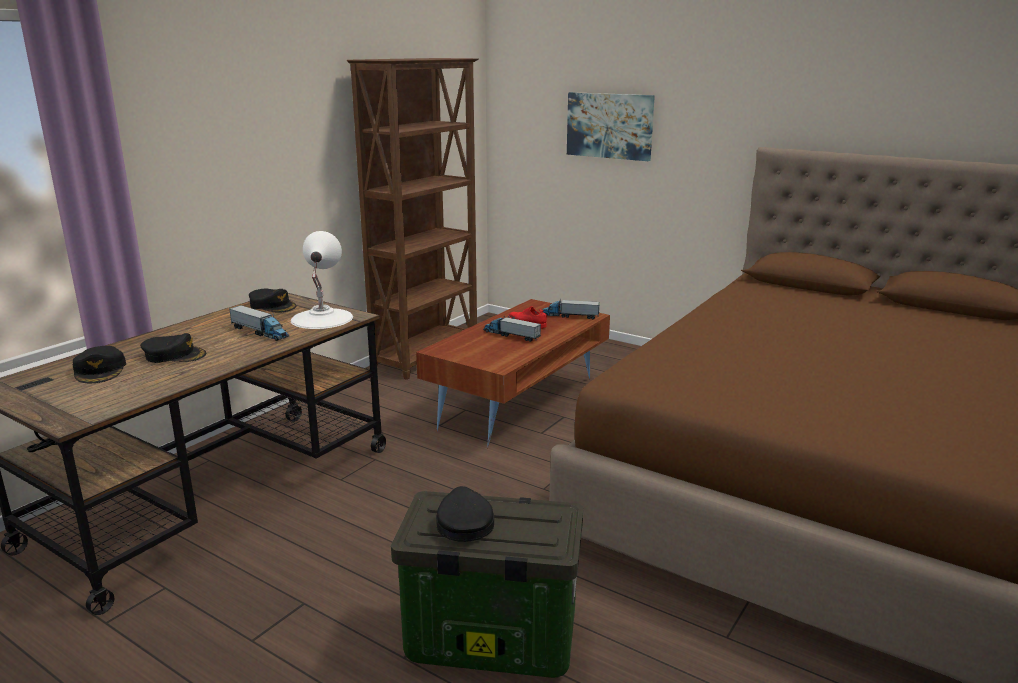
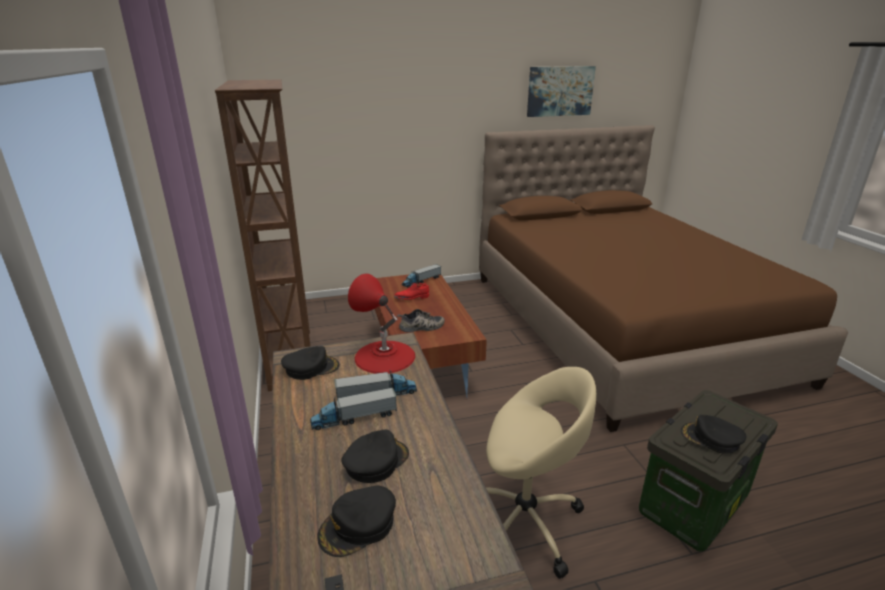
camera: 50 degrees left, 5 degrees up
black cap [73,346,126,383] -> black cap turned 120 degrees clockwise [317,486,396,557]
white table lamp [291,231,353,329] -> red table lamp [348,273,415,374]
toy truck [483,315,541,342] -> toy truck moved to [310,388,397,430]
picture [567,92,655,161] -> picture moved to [527,66,596,117]
none -> shoe [397,309,445,332]
none -> beige office chair [486,367,596,579]

